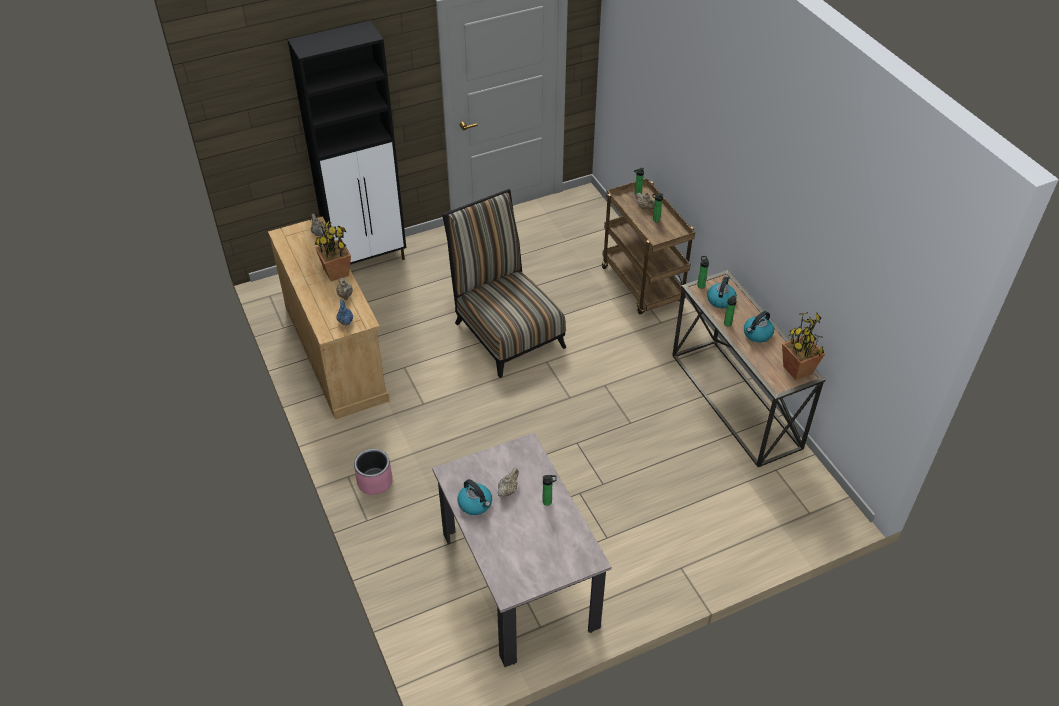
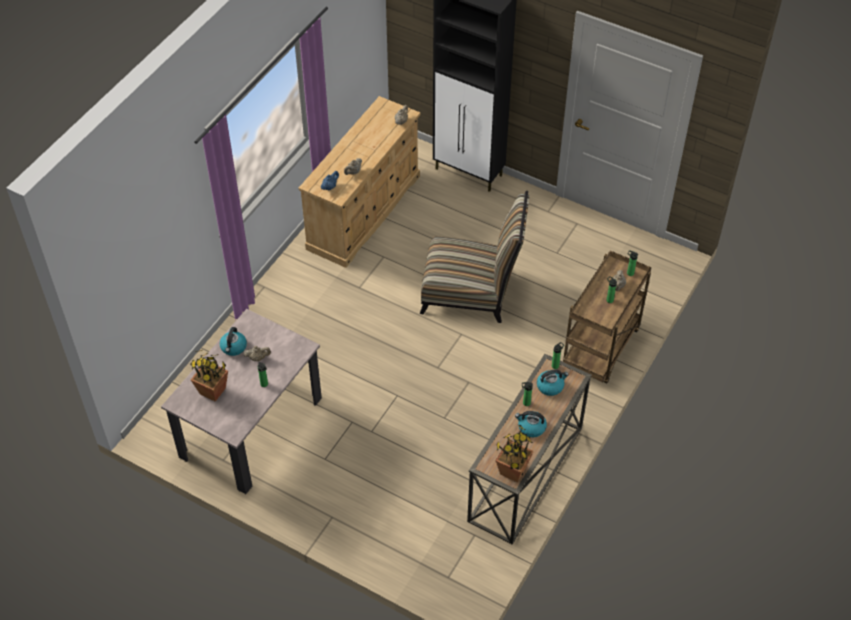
camera: 55 degrees right, 5 degrees up
potted plant [315,221,351,281] -> potted plant moved to [190,350,228,402]
pink planter [354,449,393,495] -> none
chair [442,189,566,378] -> chair turned 75 degrees clockwise [420,191,529,323]

